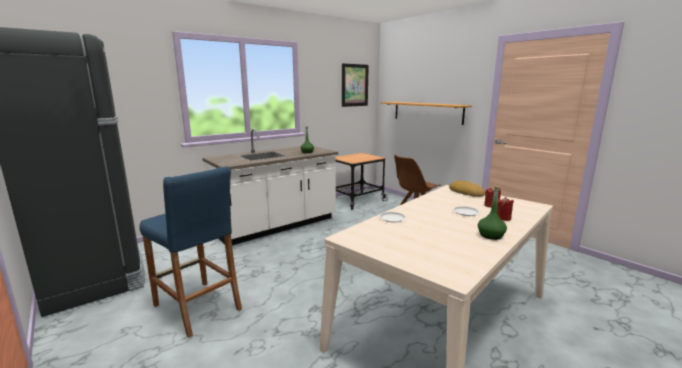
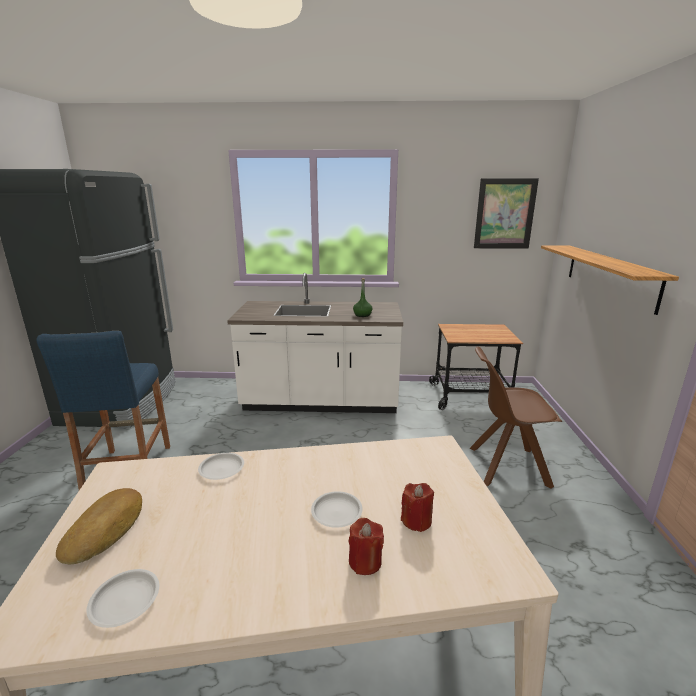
camera: 40 degrees right, 5 degrees up
bread [449,181,485,197] -> bread moved to [56,488,142,564]
green bottle [478,186,507,240] -> none
none -> white plate [86,569,159,628]

